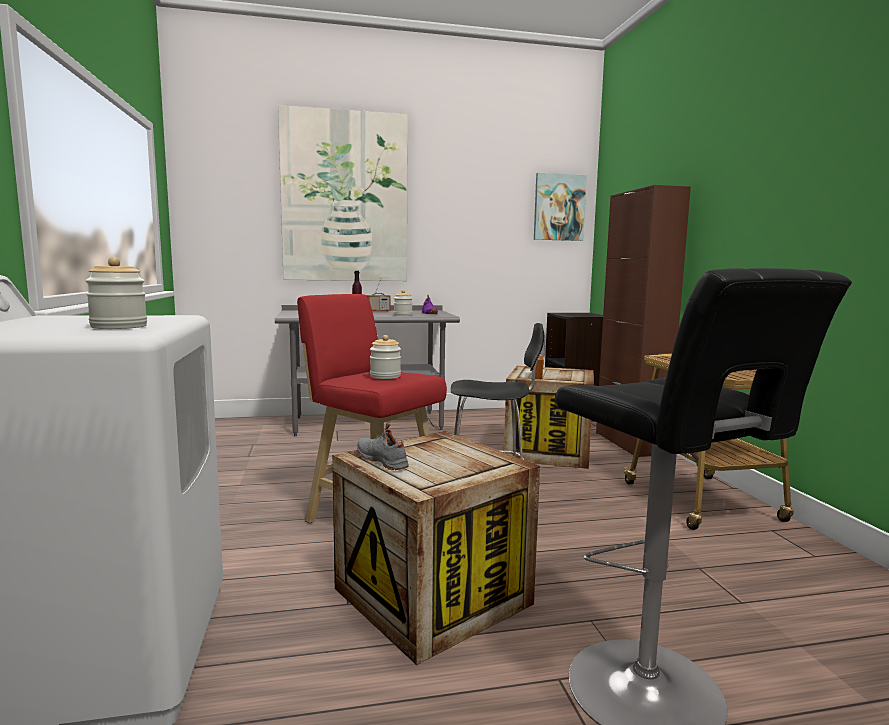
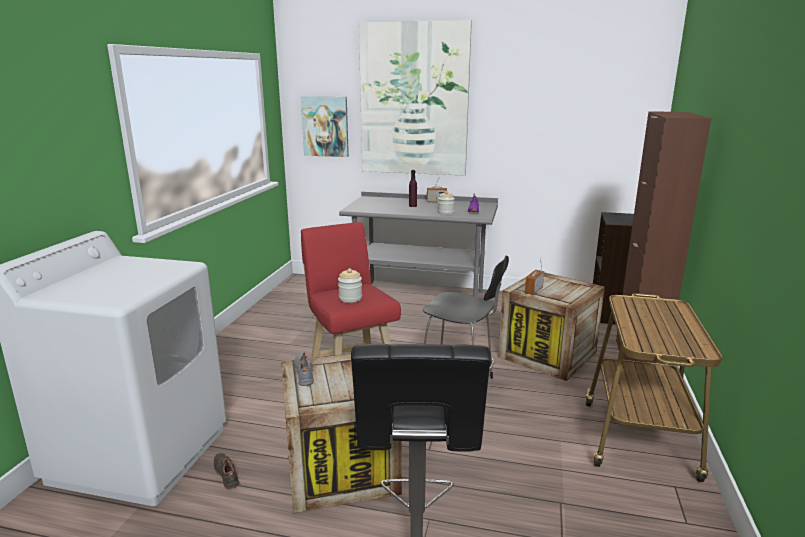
camera: 25 degrees right, 10 degrees up
jar [85,257,147,329] -> none
picture [534,173,587,241] -> picture moved to [301,96,349,157]
none -> black shoe [214,453,239,489]

